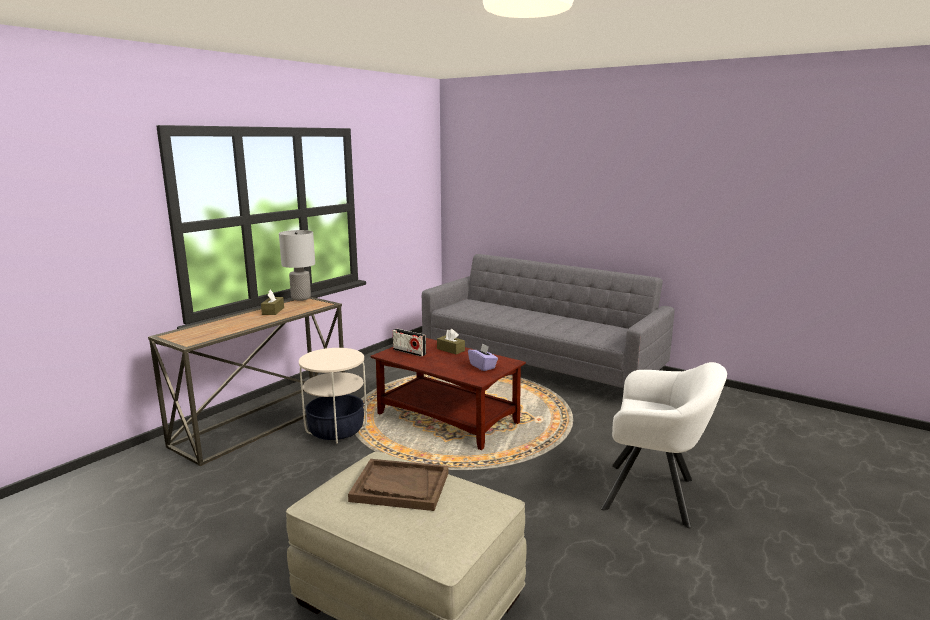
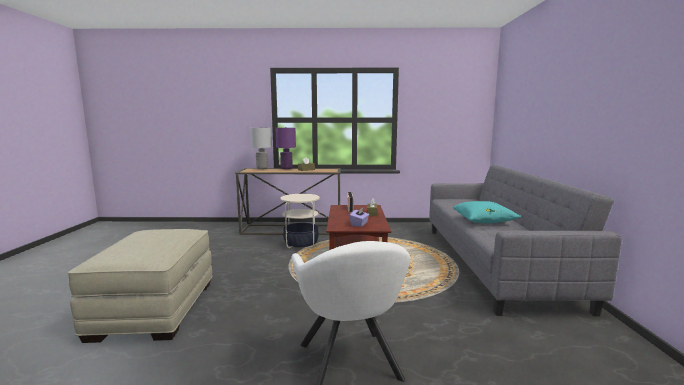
camera: 55 degrees right, 5 degrees down
grey table lamp [279,230,315,301] -> grey table lamp moved to [250,127,271,169]
brown tray [348,459,449,511] -> none
none -> purple table lamp [275,127,296,169]
none -> turquoise pillow [453,201,521,223]

